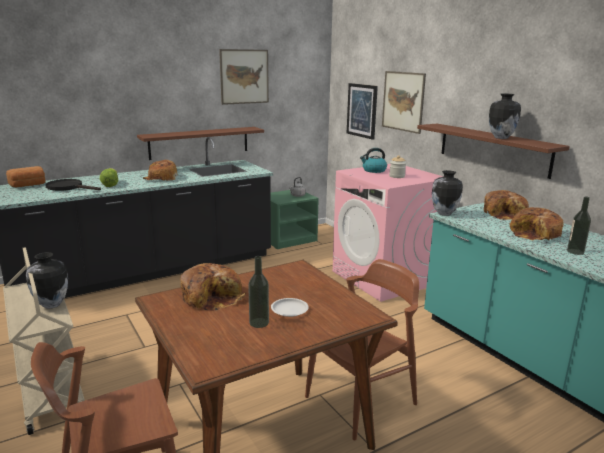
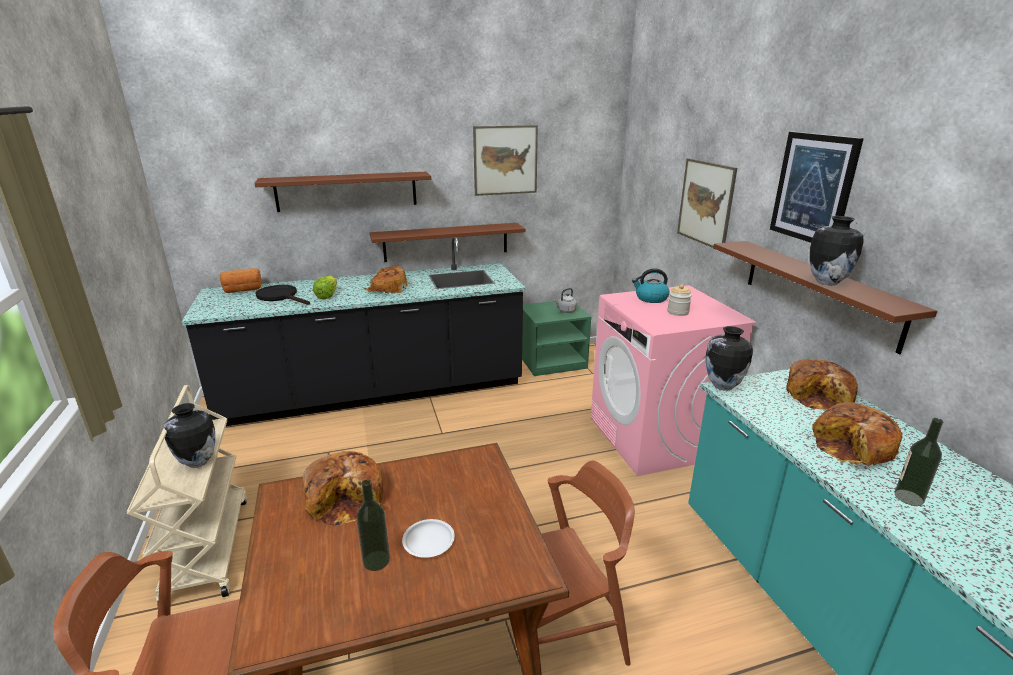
camera: 15 degrees right, 5 degrees up
picture [347,83,378,140] -> picture moved to [770,132,864,243]
none -> brown shelf [254,172,431,212]

